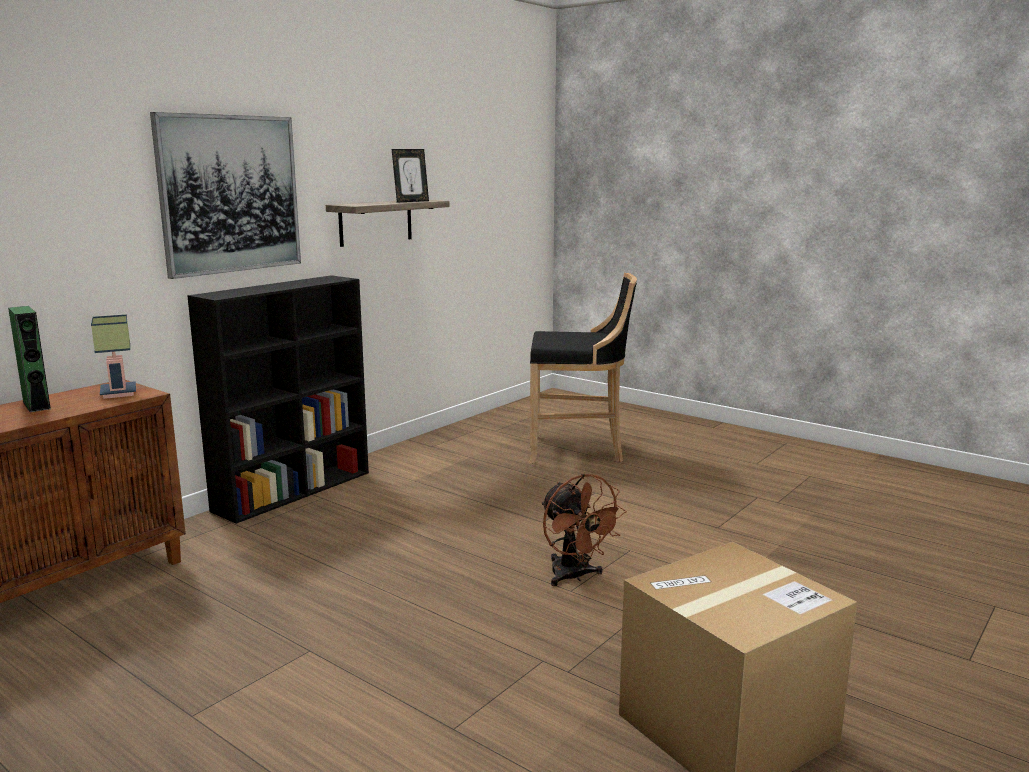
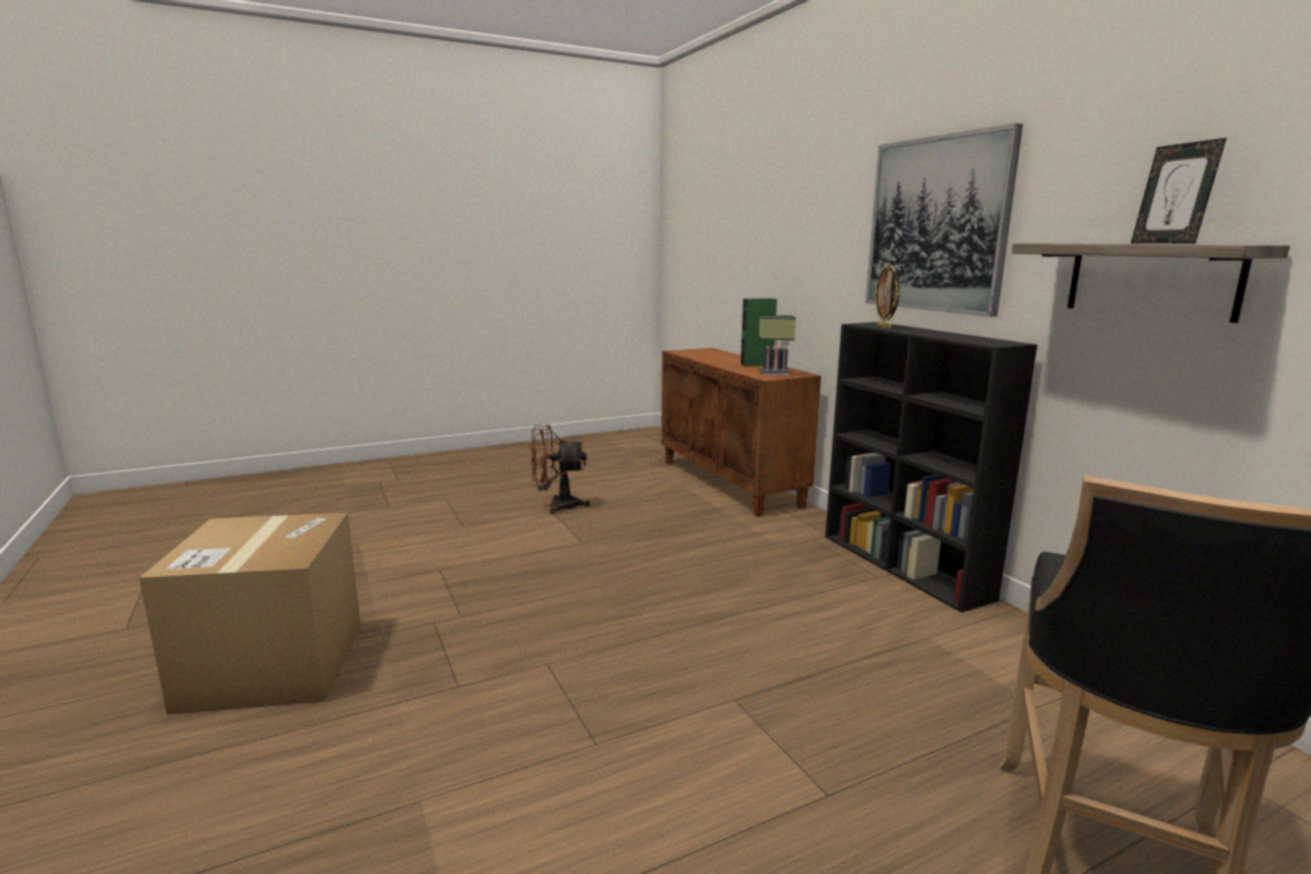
camera: 115 degrees right, 0 degrees up
brown fan [541,474,626,586] -> brown fan moved to [530,425,590,514]
none -> picture frame [874,263,900,329]

